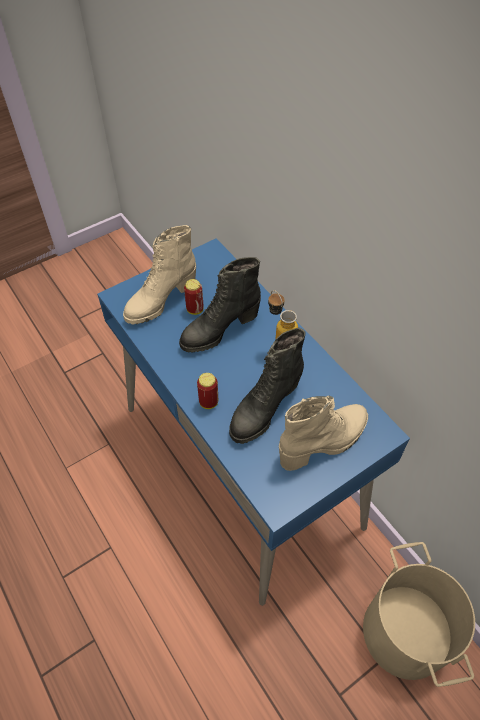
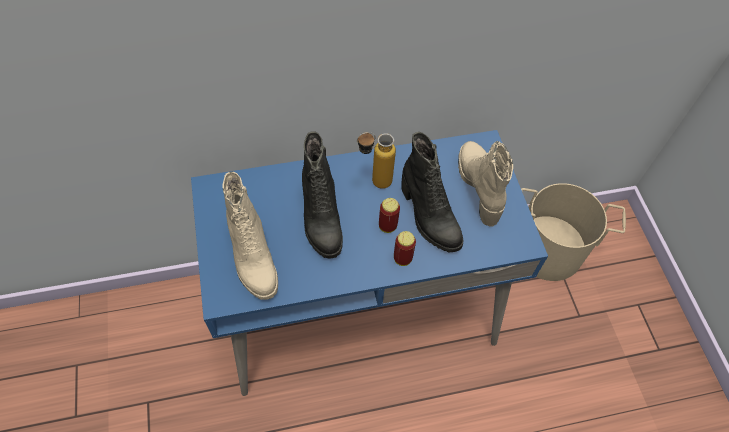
camera: 70 degrees left, 5 degrees up
can [184,279,204,315] -> can moved to [379,198,400,233]

